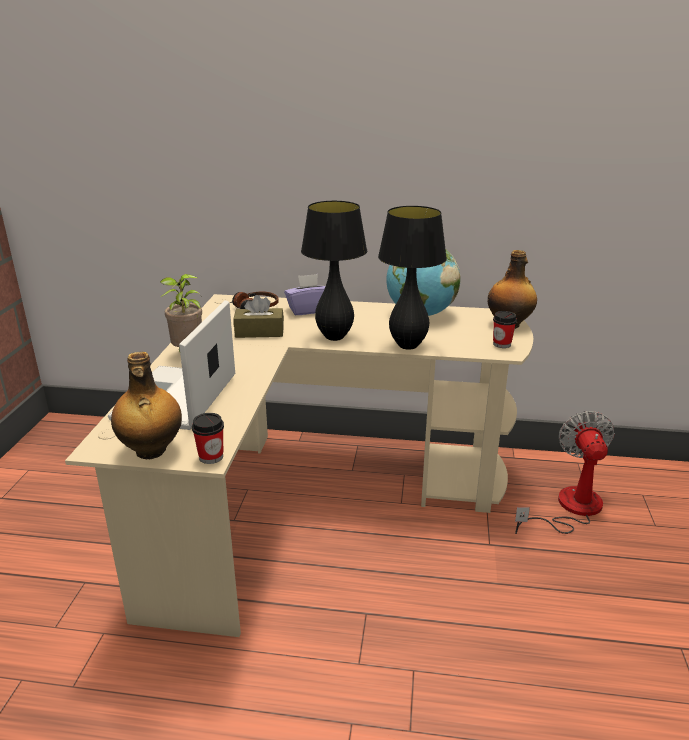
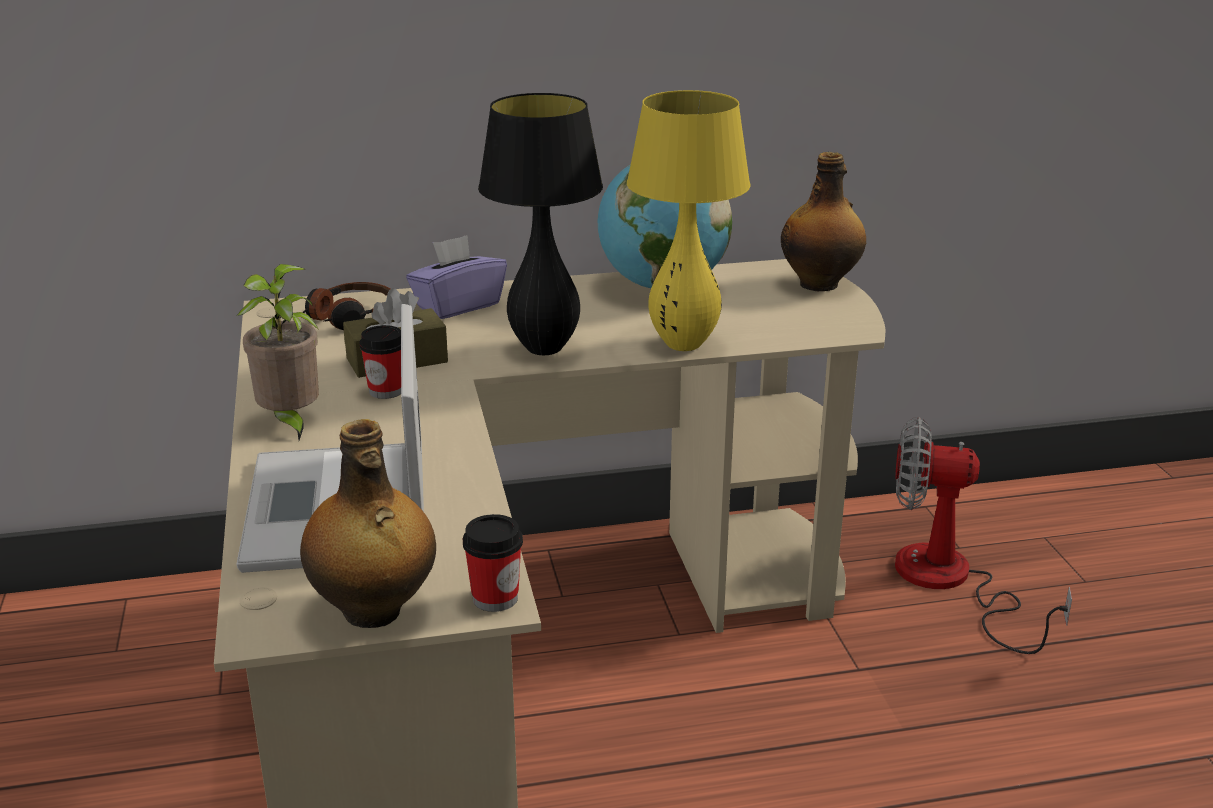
camera: 20 degrees left, 0 degrees up
black table lamp [378,206,447,350] -> yellow table lamp [627,90,751,351]
cup [493,311,517,348] -> cup moved to [359,325,401,399]
fan [515,411,615,534] -> fan turned 60 degrees counterclockwise [895,417,1072,654]

